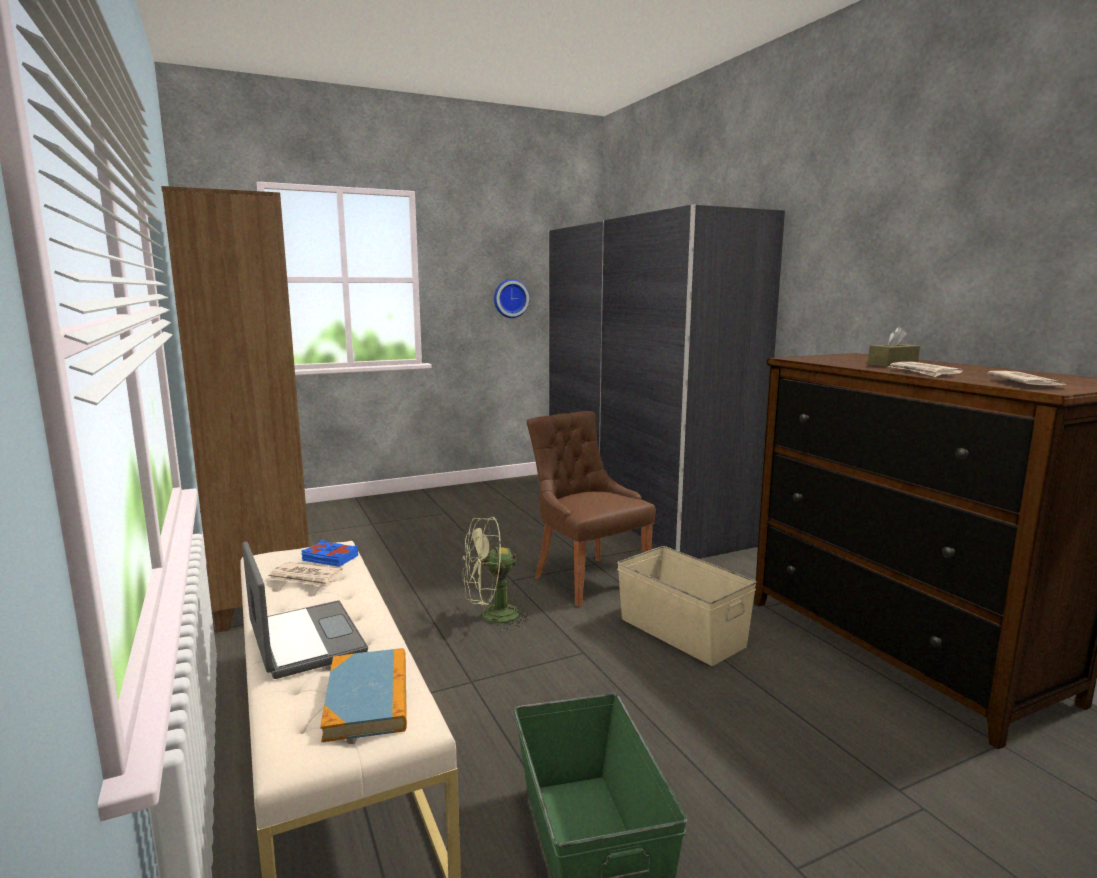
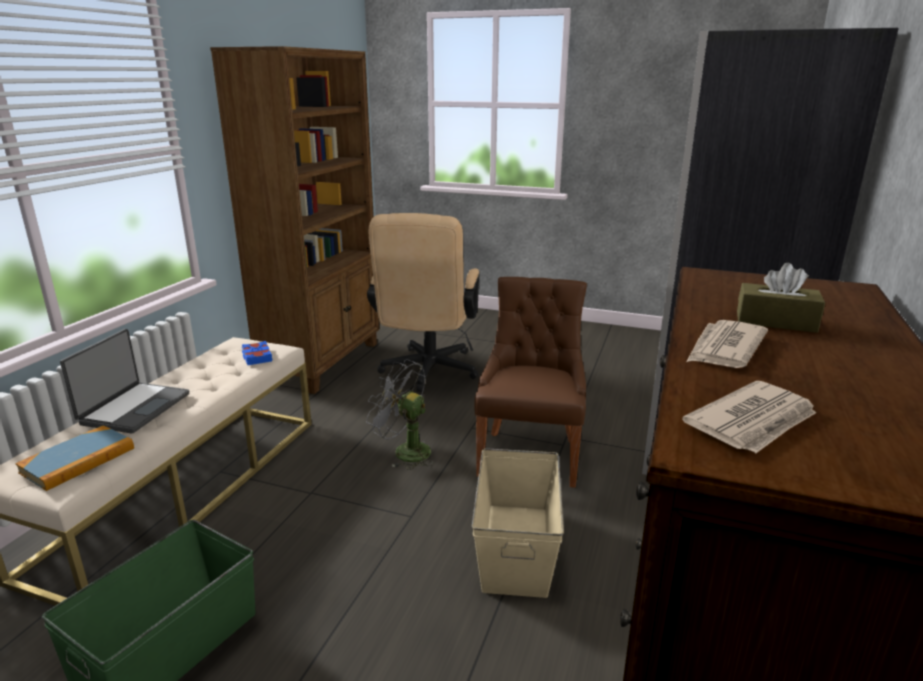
camera: 45 degrees right, 10 degrees up
newspaper [268,562,343,588] -> none
green fan [462,517,533,631] -> grey fan [366,359,434,470]
wall clock [494,279,530,318] -> none
none -> beige office chair [367,213,479,392]

